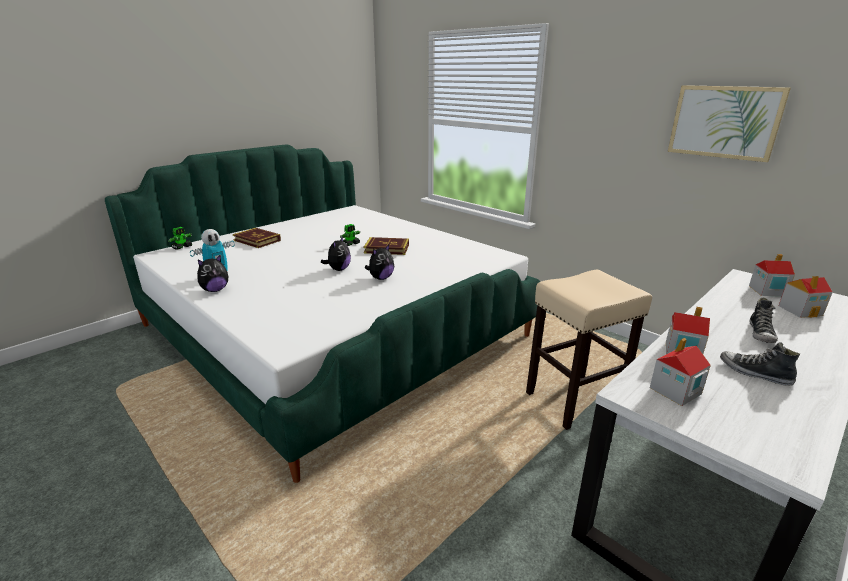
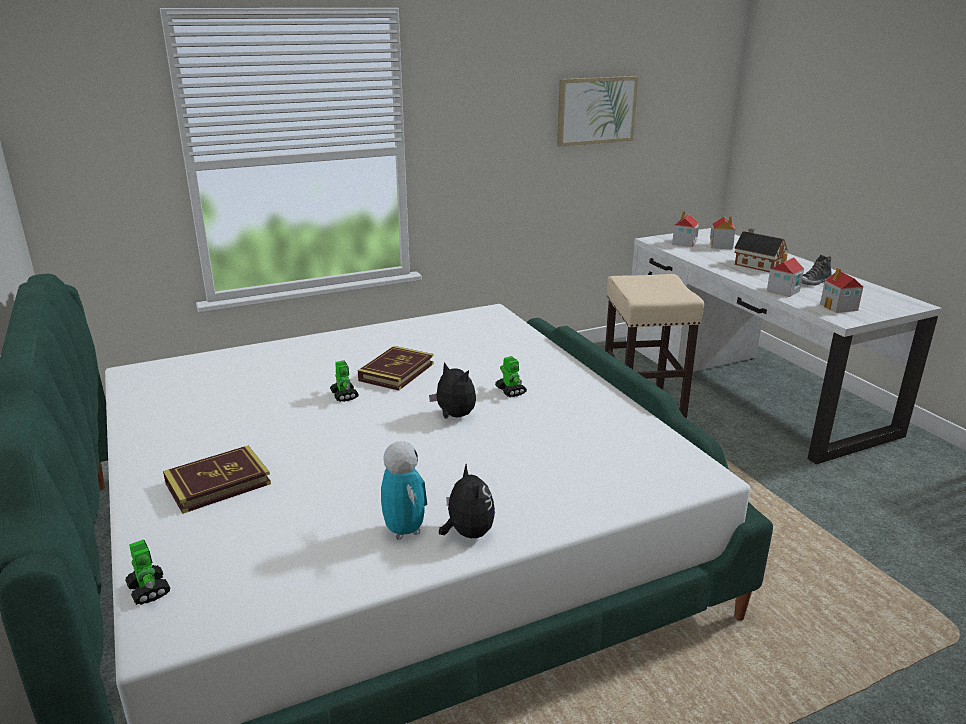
camera: 70 degrees left, 0 degrees up
plush toy [365,245,394,280] -> toy robot [495,356,527,397]
shoe [749,298,778,343] -> toy house [734,228,788,272]

